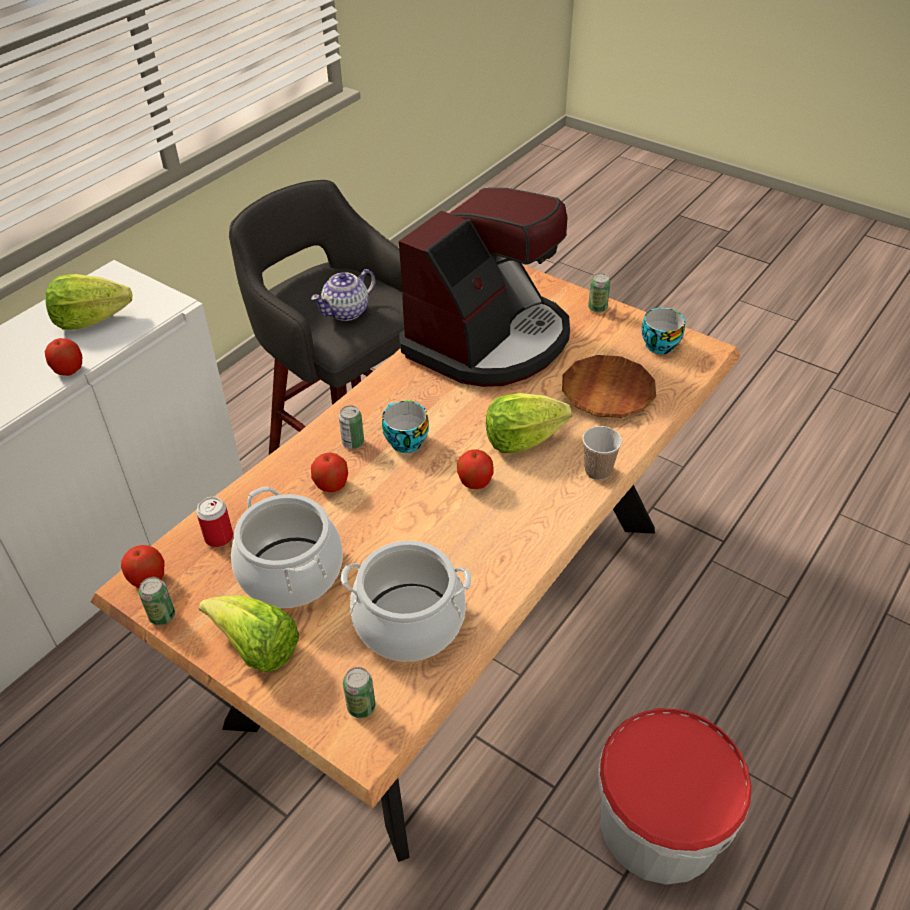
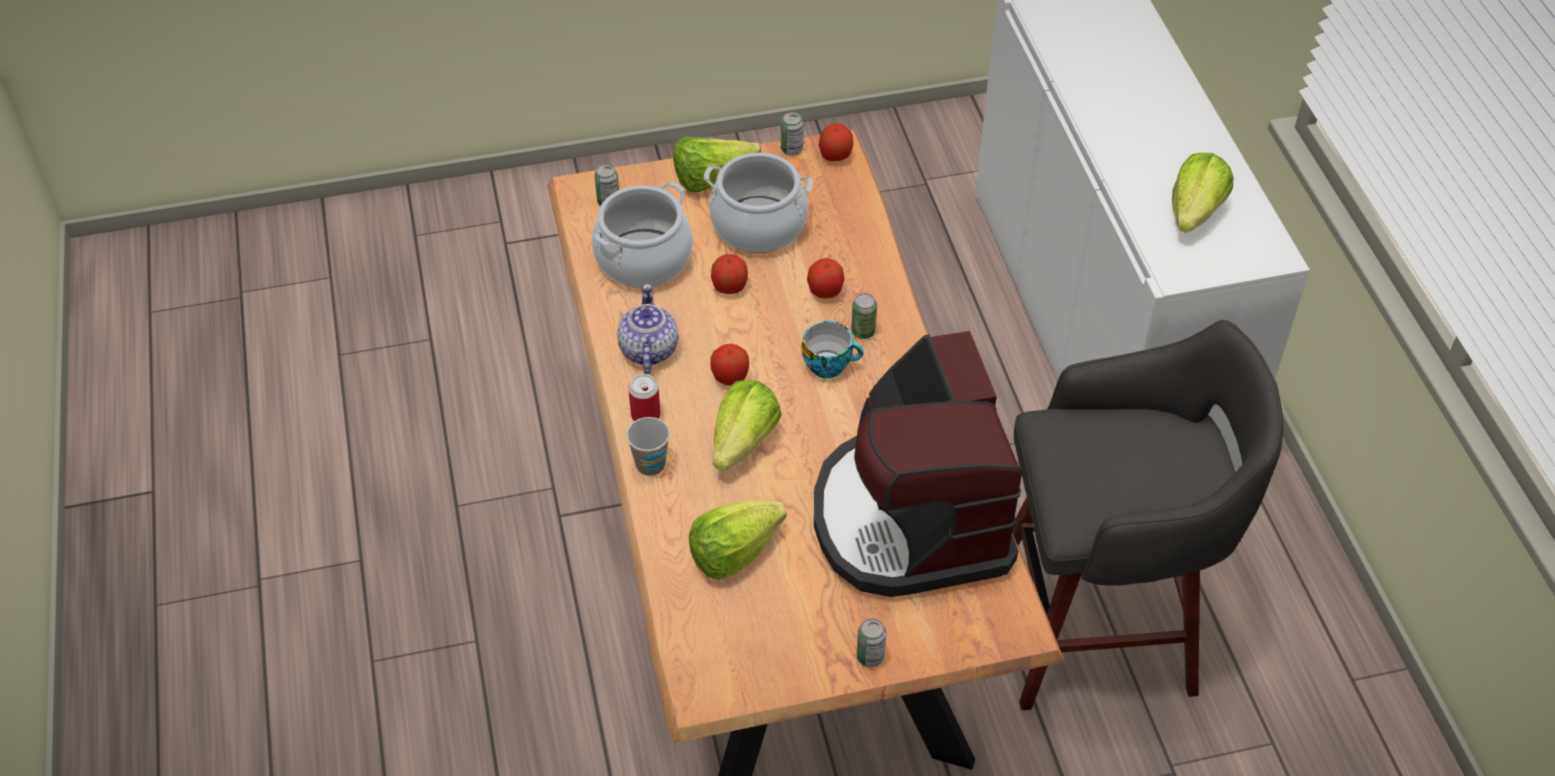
camera: 130 degrees right, 5 degrees up
apple [45,338,82,376] -> apple moved to [711,254,748,294]
can [196,497,233,547] -> can moved to [628,374,661,421]
teapot [311,269,376,321] -> teapot moved to [617,284,678,374]
brown plate [562,355,656,418] -> lettuce [689,500,787,580]
bucket [598,708,752,885] -> none
cup [641,307,685,354] -> none

